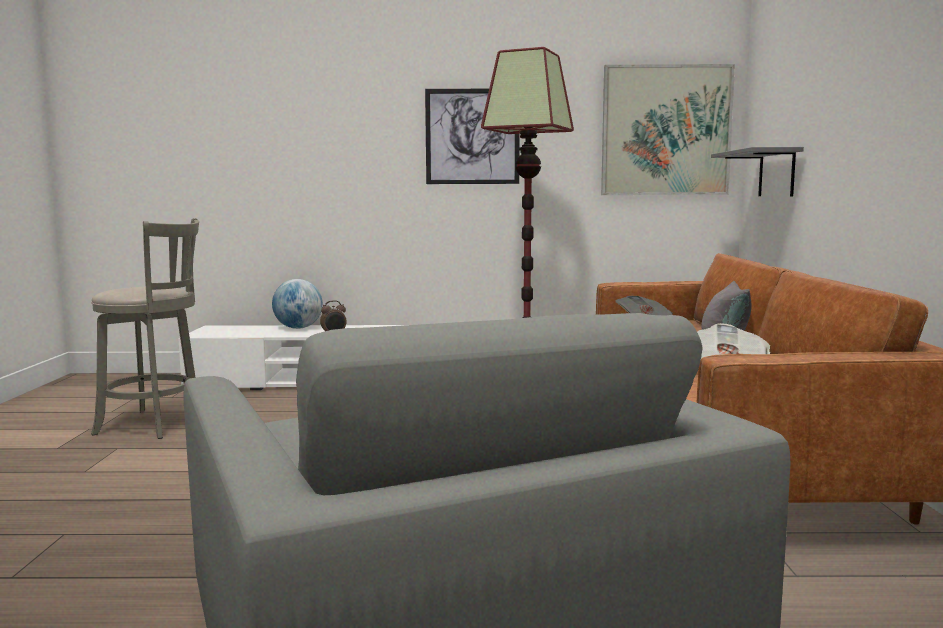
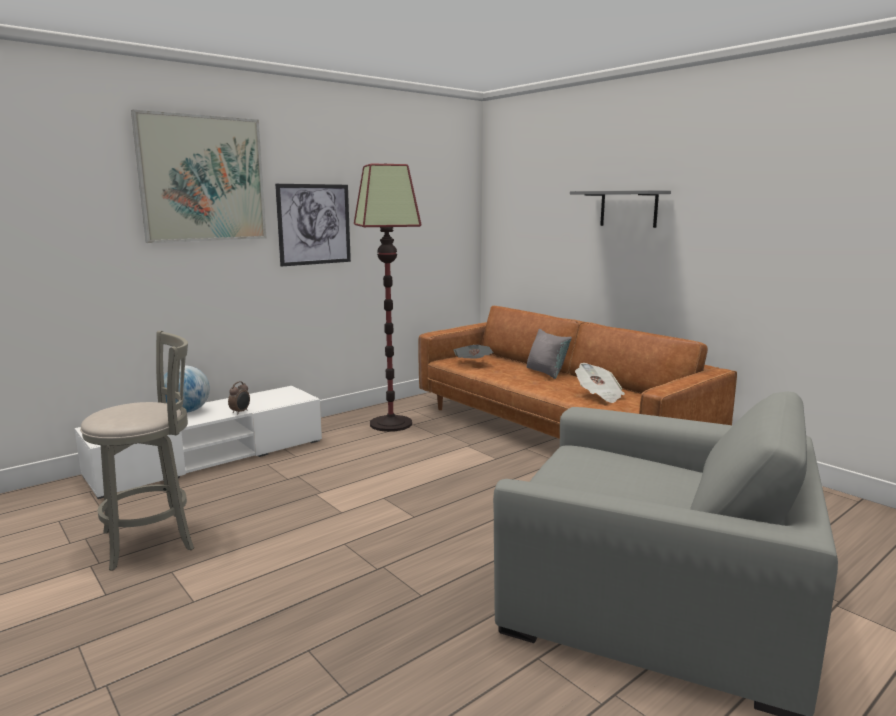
camera: 40 degrees left, 5 degrees up
picture [601,64,735,195] -> picture moved to [131,110,266,243]
grey shelf [711,147,804,196] -> grey shelf moved to [570,190,671,228]

